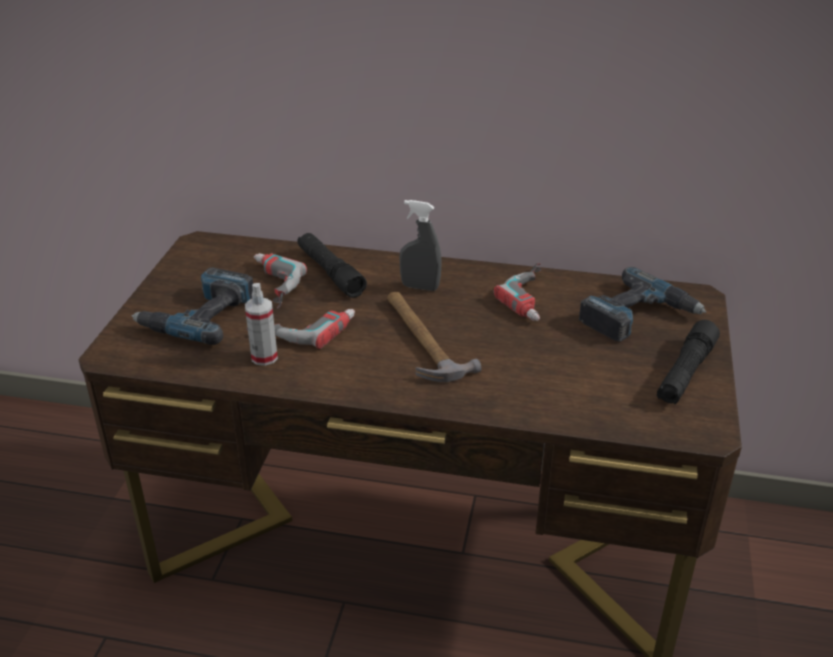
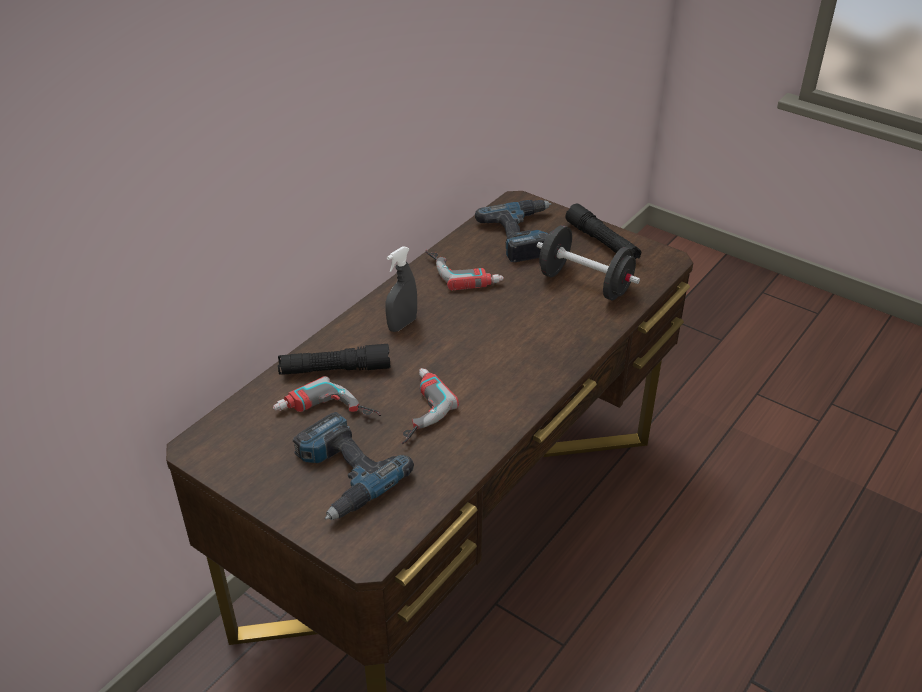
camera: 65 degrees left, 5 degrees up
spray bottle [245,283,278,366] -> none
hammer [387,292,481,382] -> none
none -> black dumbbell [537,225,640,300]

